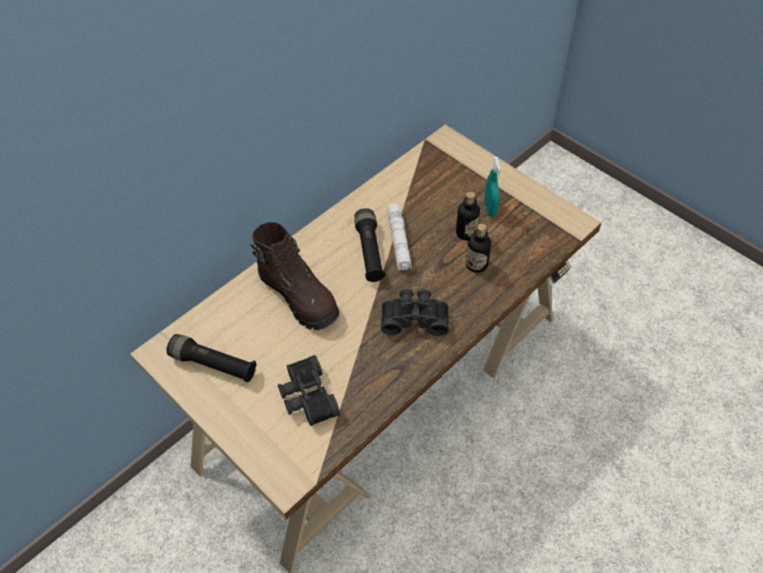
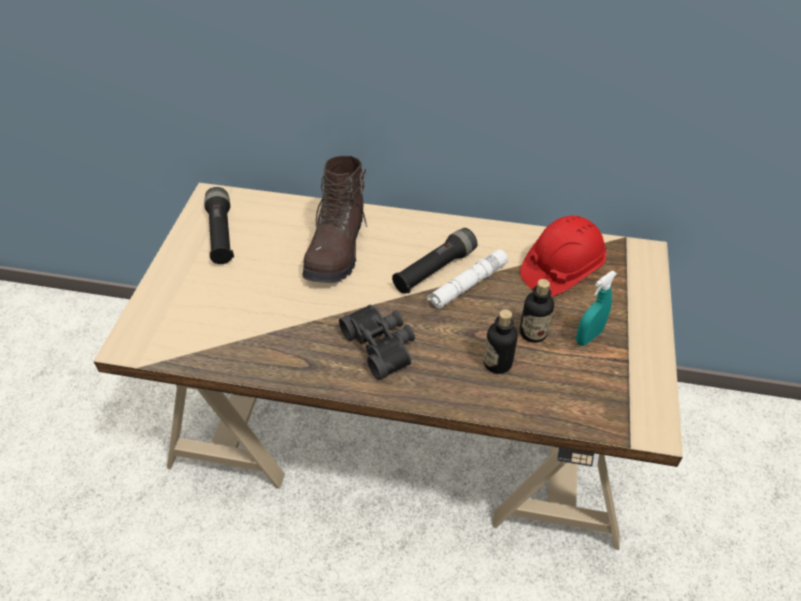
camera: 55 degrees right, 5 degrees down
black binoculars [278,355,340,426] -> none
none -> red hard hat [520,216,606,296]

